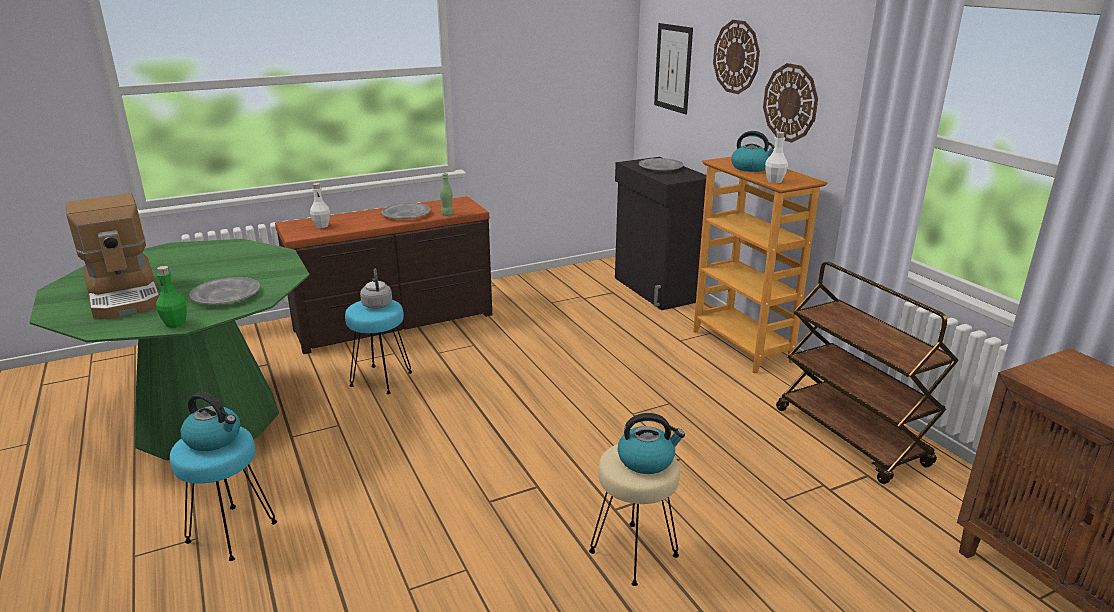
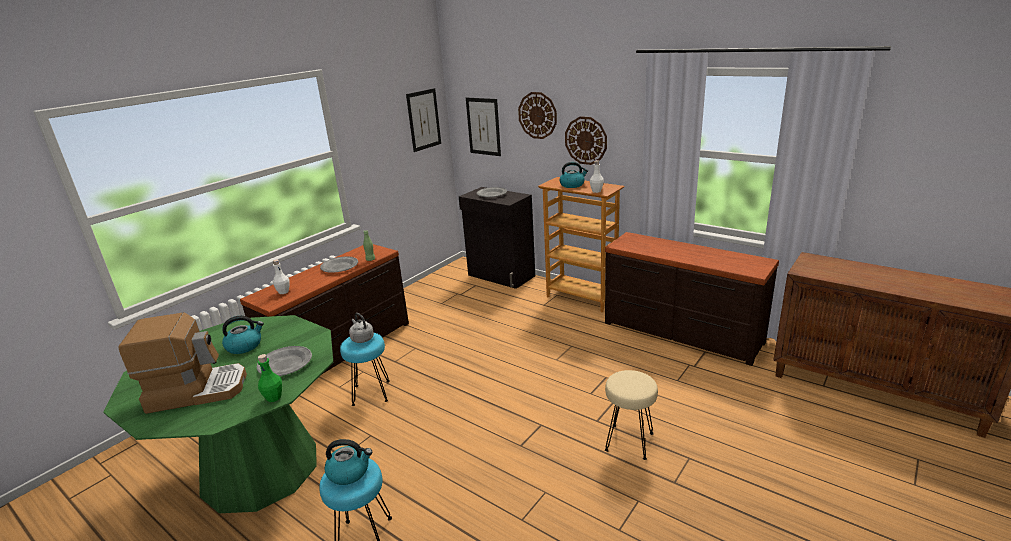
camera: 25 degrees left, 0 degrees up
coffee machine [65,193,159,319] -> coffee machine turned 45 degrees counterclockwise [118,313,247,414]
kettle [618,413,685,474] -> kettle moved to [222,316,264,354]
brown cart [776,262,959,484] -> brown dresser [605,232,779,366]
none -> picture [406,88,441,152]

